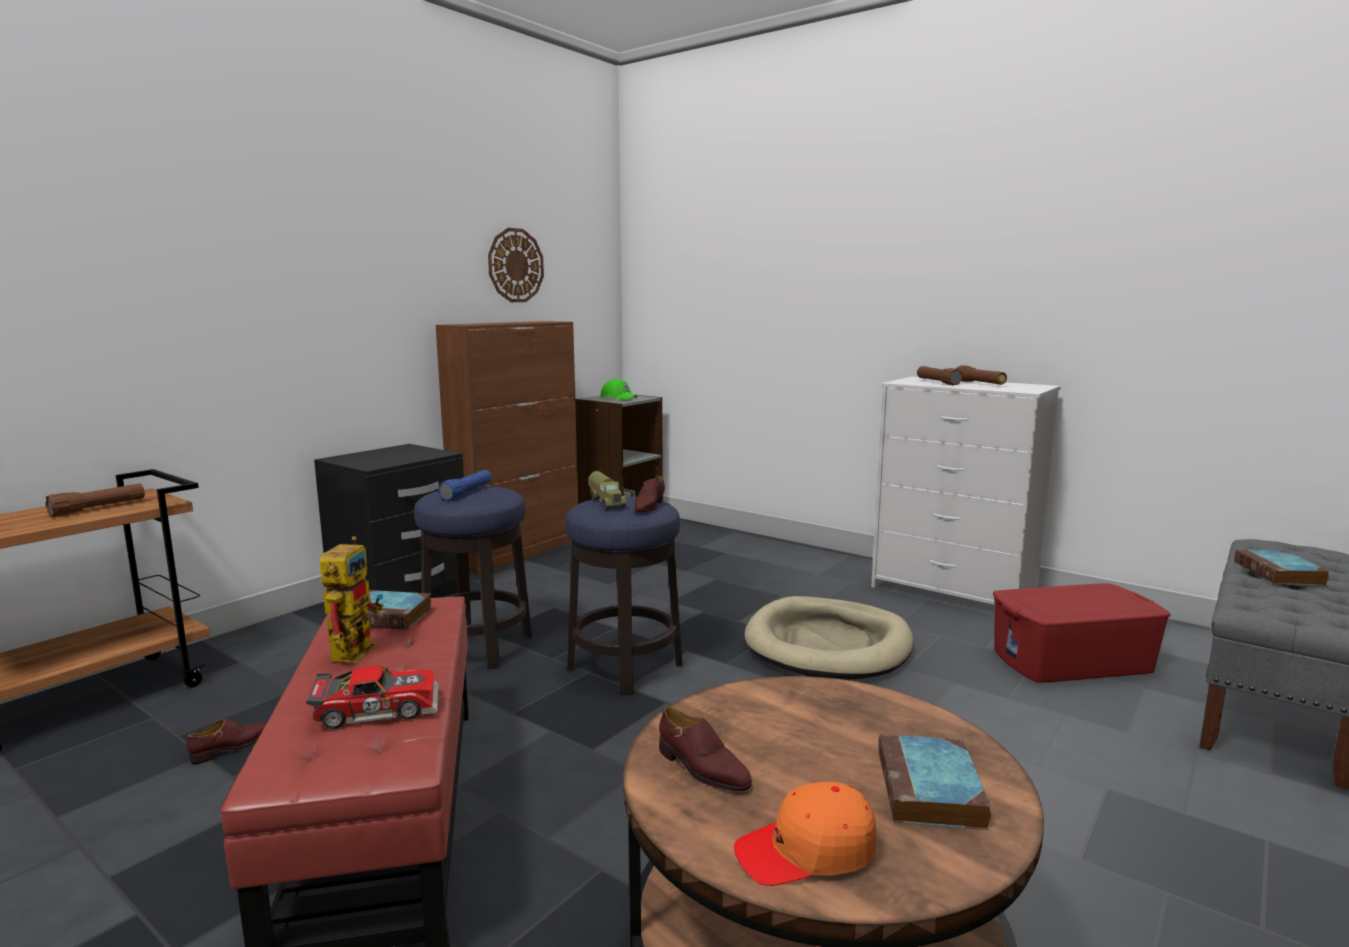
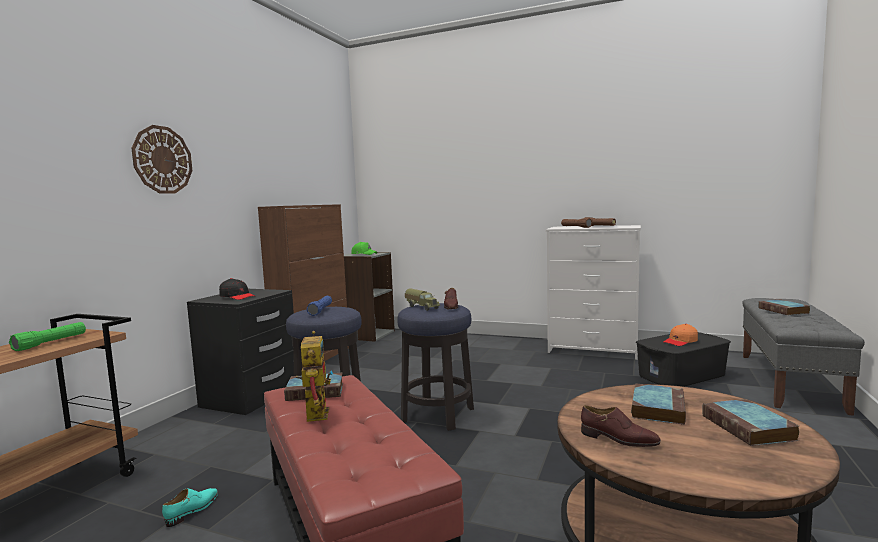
camera: 15 degrees left, 5 degrees down
brown flashlight [45,483,145,517] -> green flashlight [9,322,86,351]
brown shoe [186,719,267,764] -> turquoise shoe [162,488,218,527]
toy car [306,665,439,729] -> none
wall clock [488,228,544,302] -> wall clock moved to [132,125,192,194]
orange cap [734,782,876,886] -> orange cap moved to [663,324,698,346]
beige dog bed [744,596,913,679] -> none
red storage box [993,583,1170,683] -> black storage box [636,332,731,387]
none -> black cap [219,278,255,300]
none -> book [631,383,686,425]

